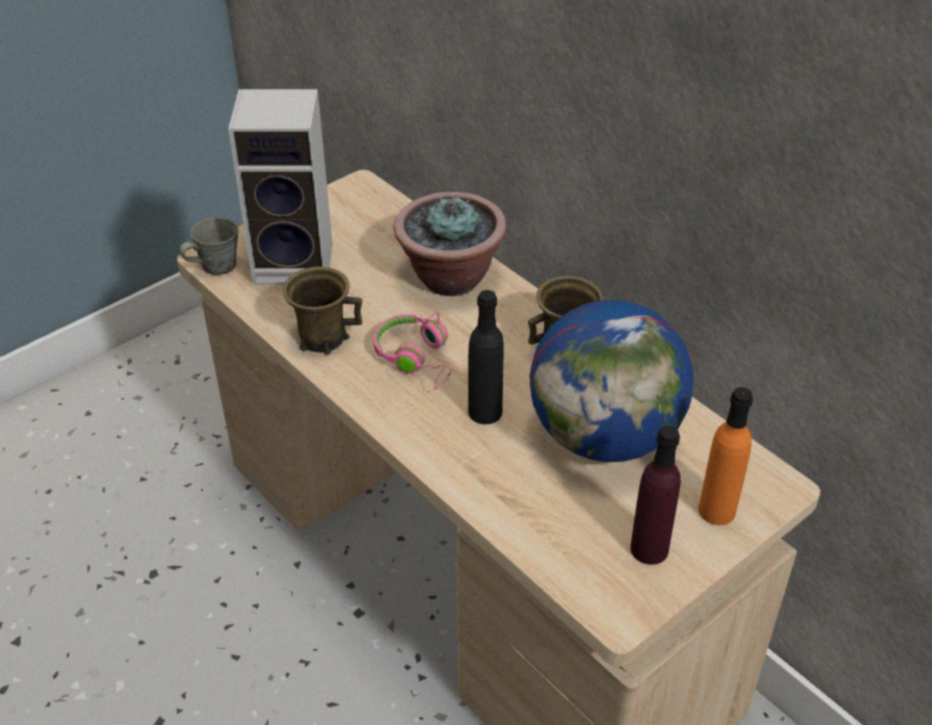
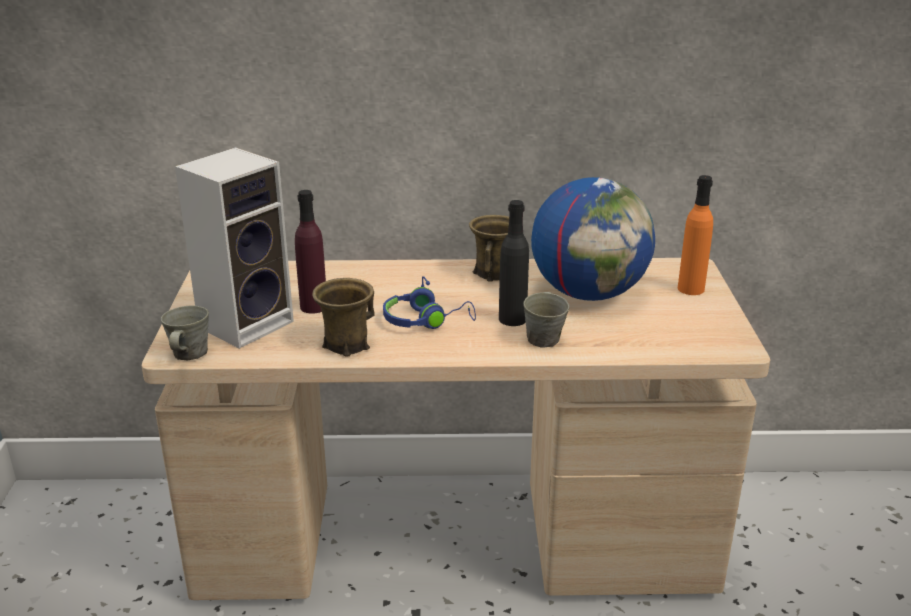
camera: 50 degrees left, 15 degrees down
pink headphones [373,312,452,390] -> blue headphones [383,276,476,329]
potted plant [394,192,507,296] -> none
purple bottle [630,425,681,565] -> purple bottle moved to [295,190,326,314]
none -> grey mug [523,292,569,348]

